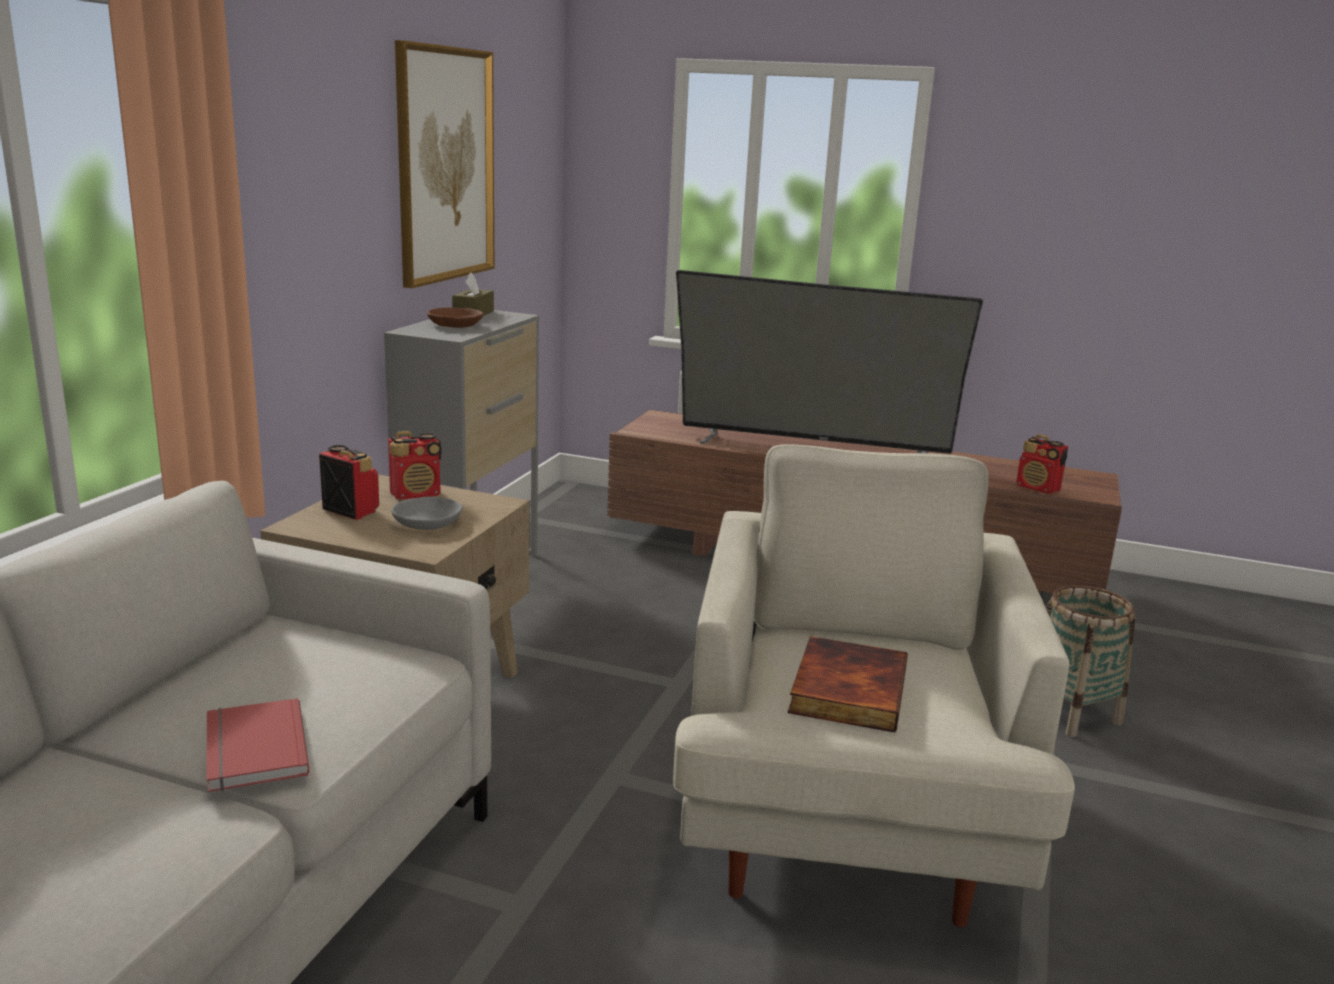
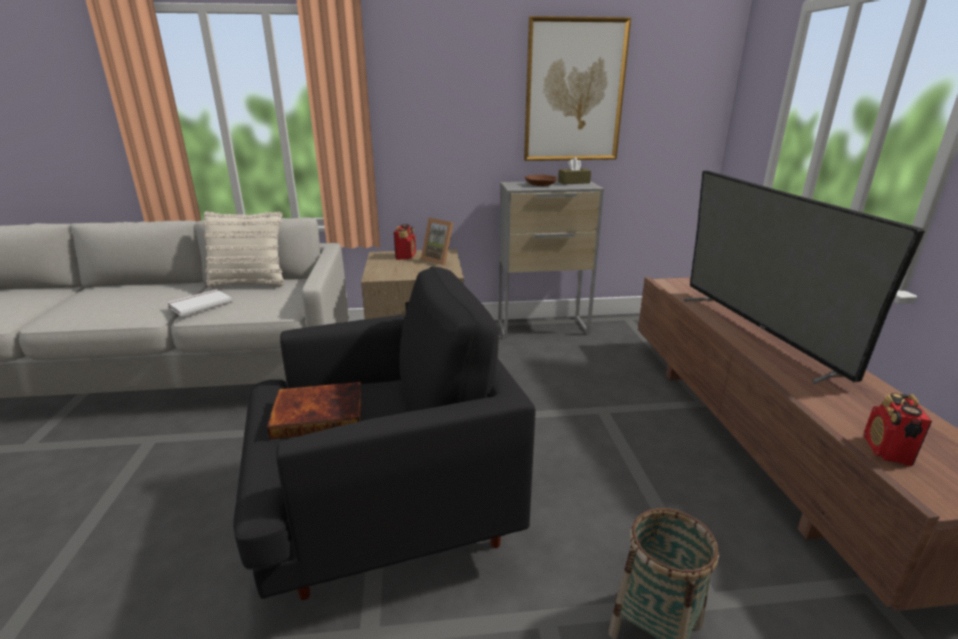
camera: 65 degrees right, 5 degrees up
red book [206,698,309,792] -> white book [167,289,232,317]
radio [388,431,442,499] -> picture frame [421,218,454,266]
grey bowl [391,497,463,530] -> none
beige armchair [673,444,1075,927] -> black armchair [233,266,536,600]
none -> beige pillow [203,211,284,288]

